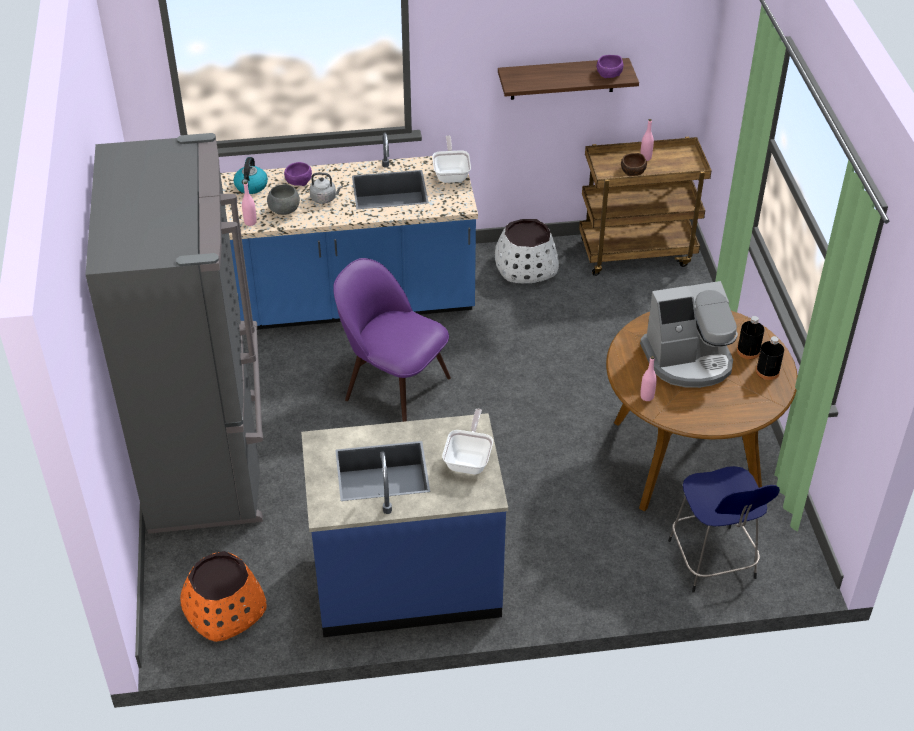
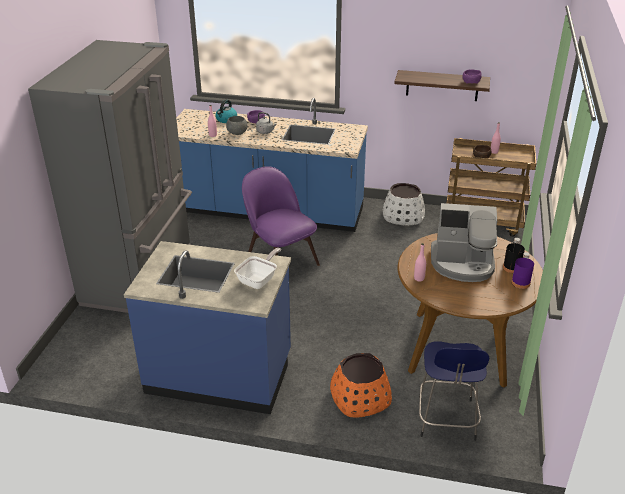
camera: 20 degrees right, 10 degrees down
orange planter [180,551,267,642] -> orange planter moved to [330,353,392,418]
frying pan [432,136,471,183] -> none
black bottle [756,336,784,380] -> purple bottle [511,252,534,289]

